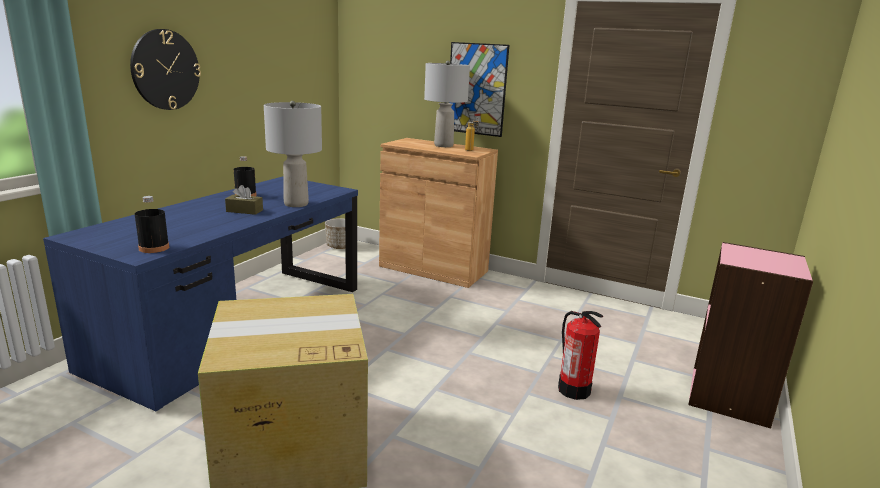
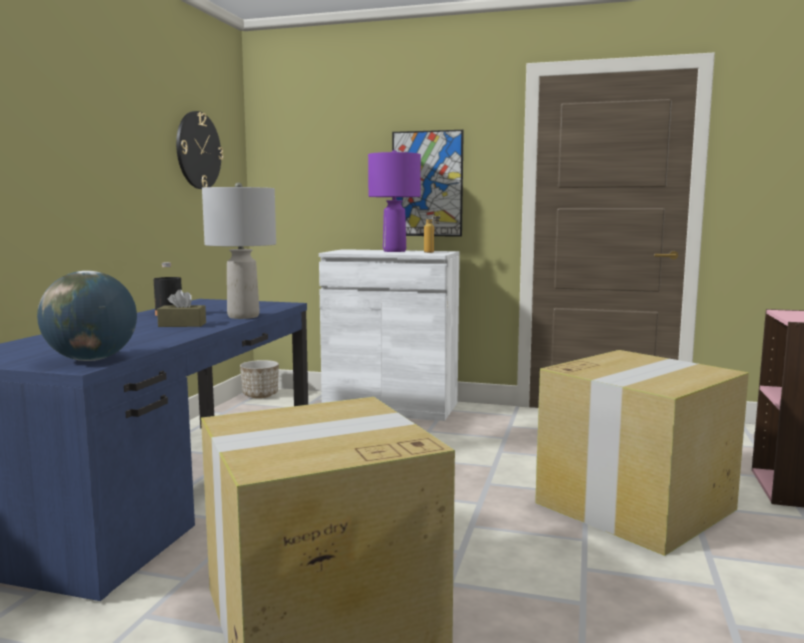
camera: 10 degrees left, 10 degrees down
wall clock [130,29,201,110] -> wall clock moved to [176,111,223,189]
black bottle [135,196,169,253] -> globe [37,271,137,361]
brown cabinet [379,138,498,288] -> white cabinet [319,249,460,421]
grey table lamp [424,61,470,147] -> purple table lamp [368,150,421,252]
fire extinguisher [558,311,603,400] -> cardboard box [535,350,749,556]

